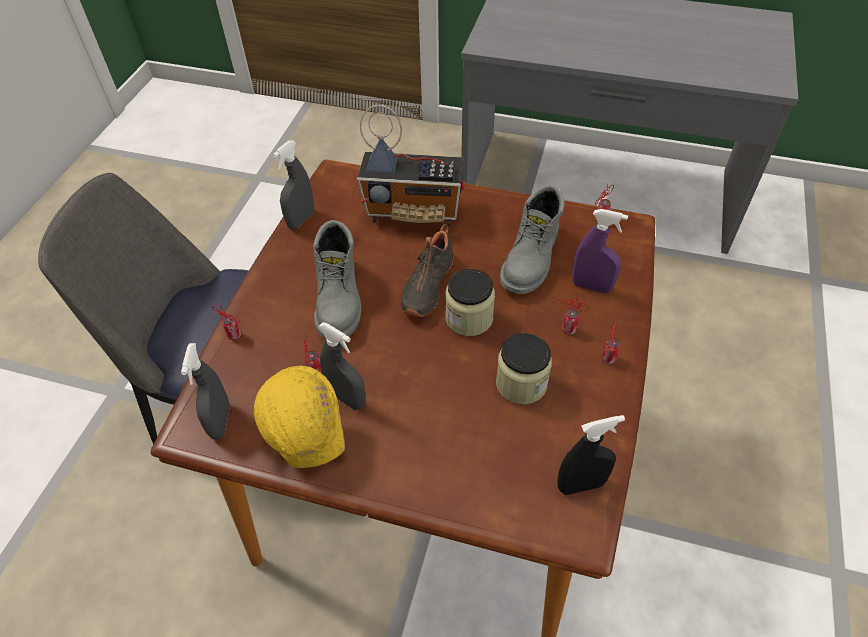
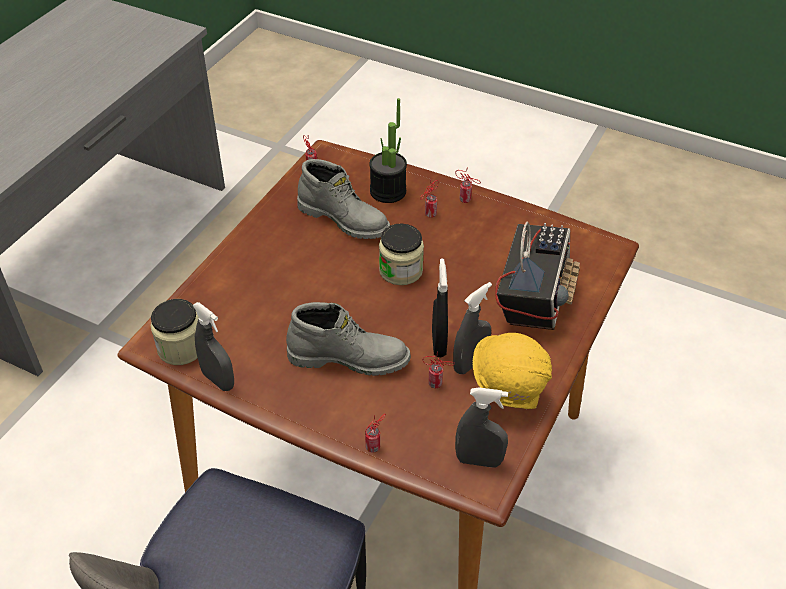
camera: 80 degrees left, 5 degrees down
radio [357,105,464,226] -> radio moved to [495,221,580,330]
black shoe [401,224,454,317] -> none
jar [496,333,552,405] -> jar moved to [151,299,199,365]
black spray bottle [557,415,625,495] -> black spray bottle moved to [432,258,448,357]
purple spray bottle [572,209,628,293] -> potted plant [369,98,407,203]

